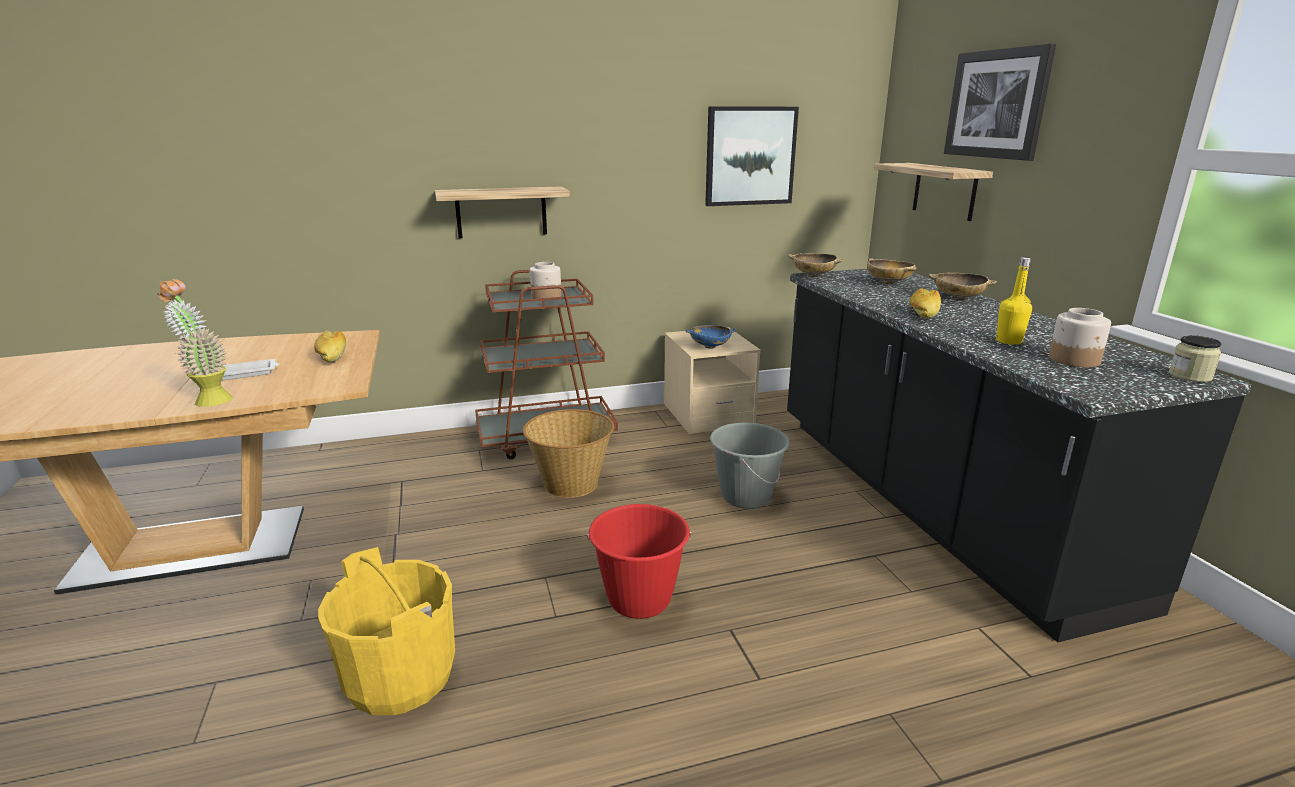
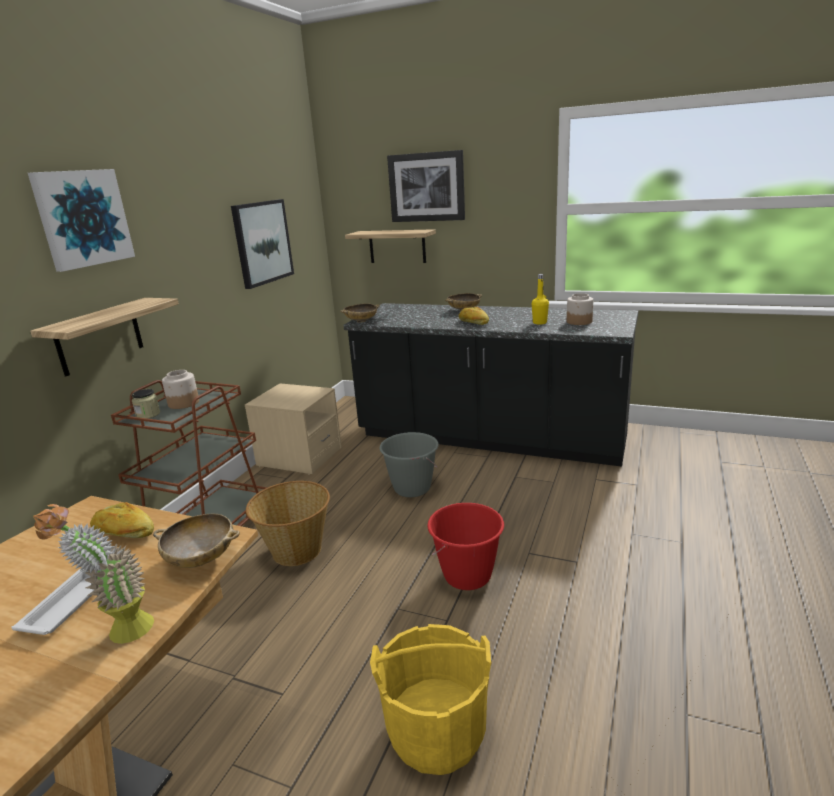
camera: 50 degrees left, 0 degrees up
blue bowl [685,325,736,349] -> none
beige bowl [867,258,917,284] -> beige bowl moved to [153,514,240,568]
jar [1169,335,1221,382] -> jar moved to [132,389,160,419]
none -> picture [28,169,135,272]

